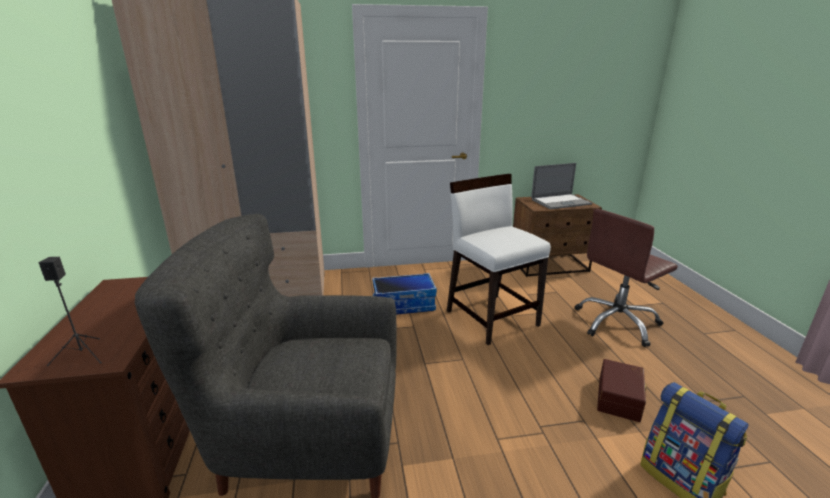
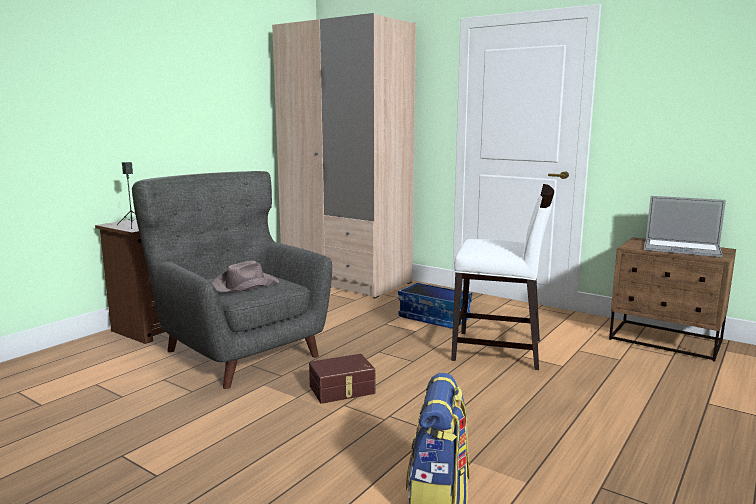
camera: 45 degrees right, 10 degrees down
white chair [447,174,551,345] -> white chair turned 90 degrees clockwise [451,184,554,370]
brown office chair [575,208,678,347] -> none
brown storage box [597,359,646,422] -> brown storage box moved to [309,354,375,404]
none -> brown hat [212,260,279,293]

